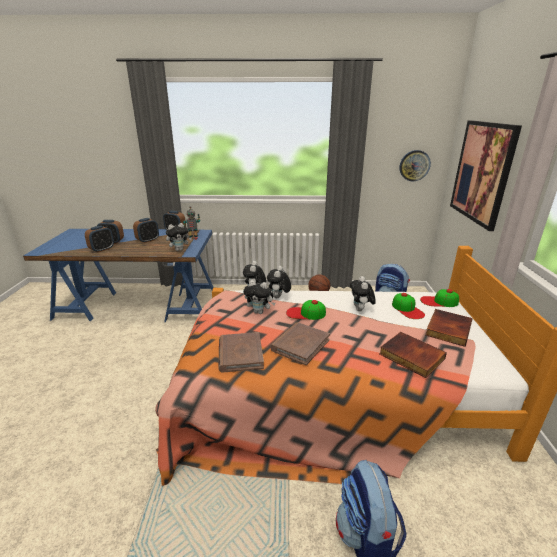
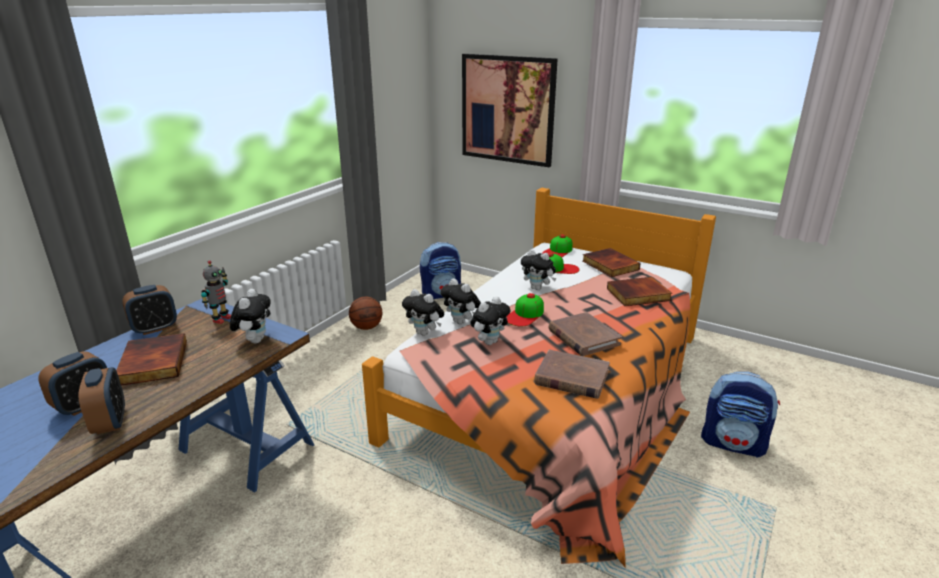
camera: 60 degrees left, 0 degrees up
alarm clock [133,218,159,243] -> book [116,333,187,386]
wall clock [399,150,431,181] -> none

